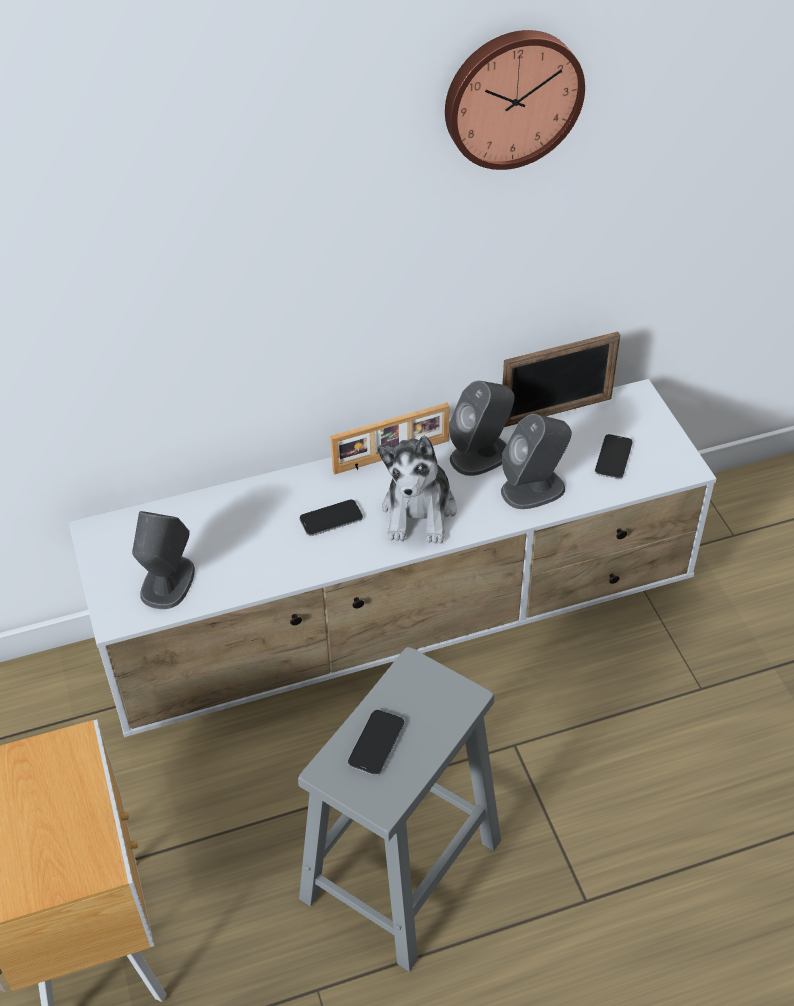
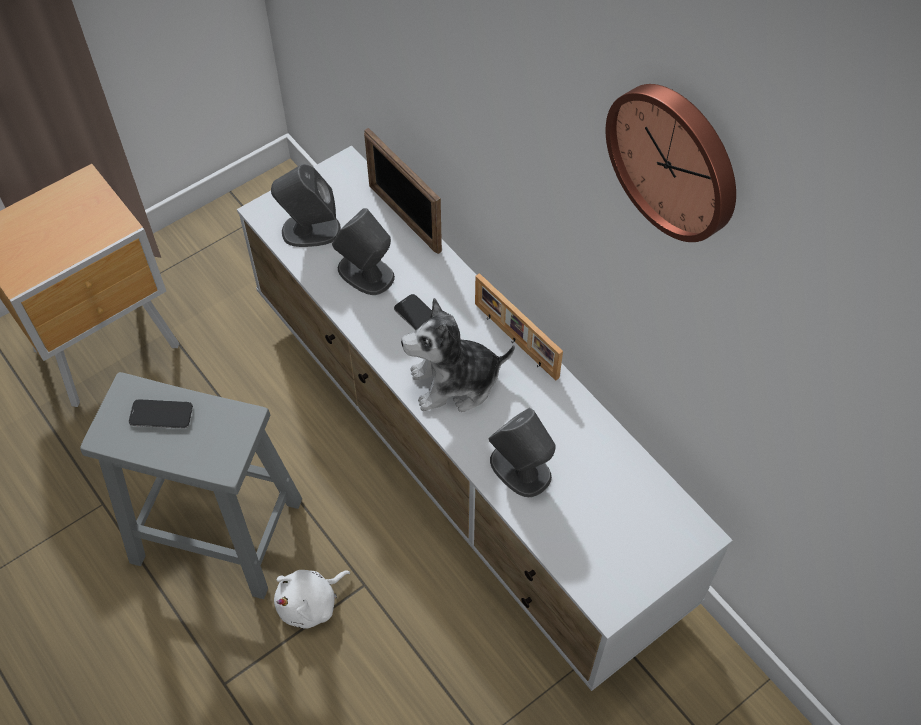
camera: 70 degrees right, 10 degrees up
grey speaker [449,381,515,476] -> grey speaker moved to [332,208,395,295]
picture frame [502,332,620,427] -> picture frame moved to [364,128,442,254]
phone [595,434,632,479] -> none
none -> white plush toy [274,570,350,629]

